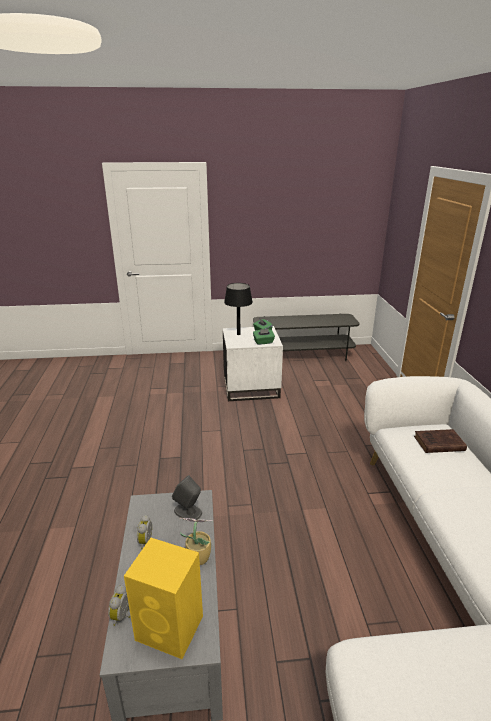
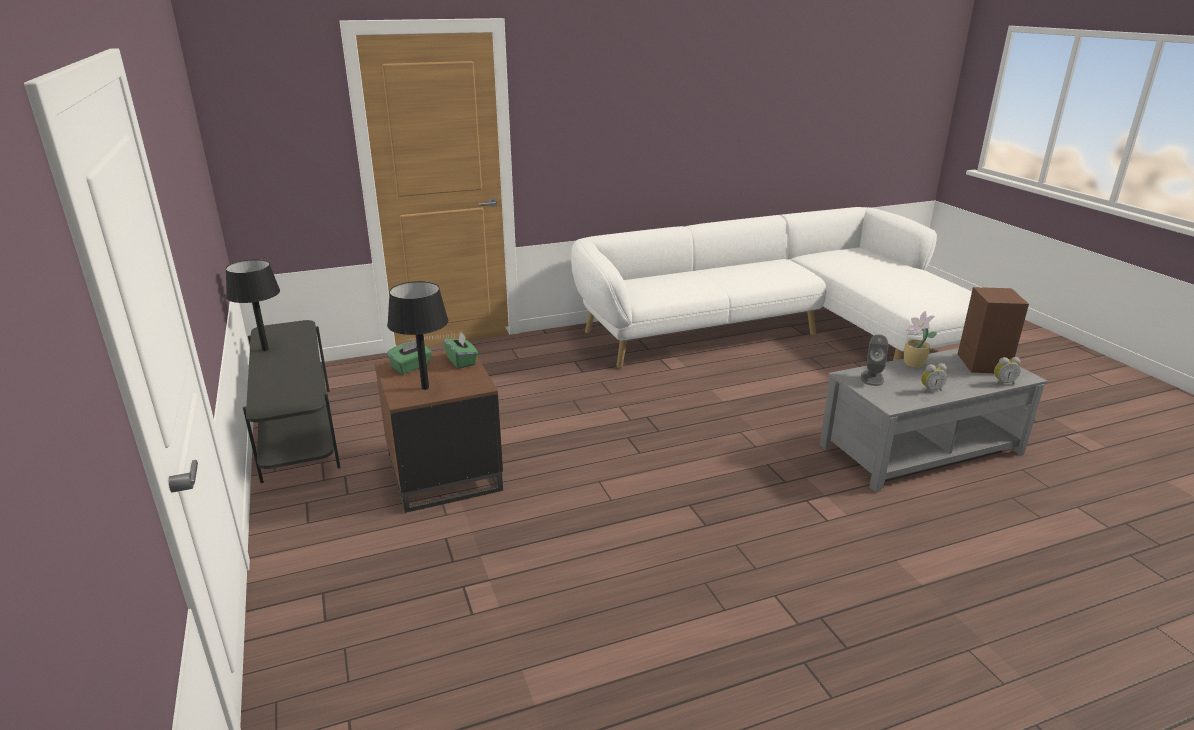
camera: 105 degrees left, 0 degrees up
yellow speaker [124,538,203,659] -> brown speaker [958,287,1029,373]
white side table [223,326,283,401] -> brown side table [375,351,503,513]
brown book [414,429,467,453] -> none
none -> black table lamp [226,260,280,351]

